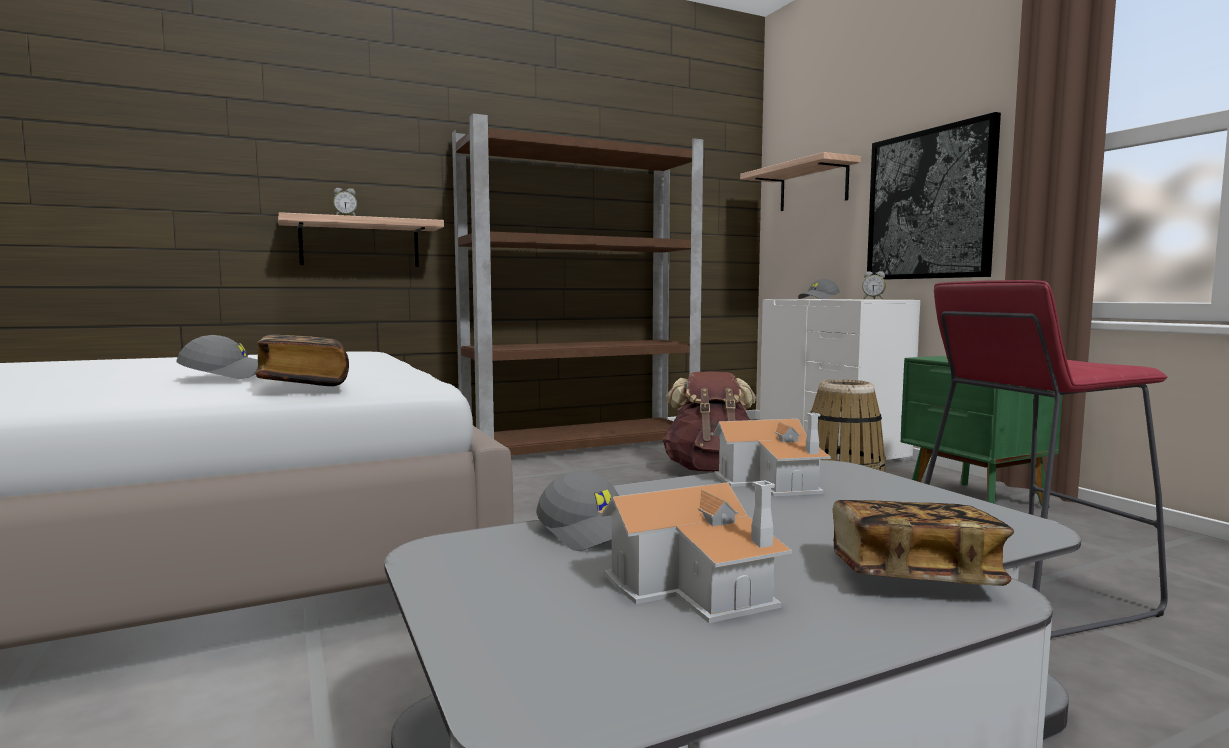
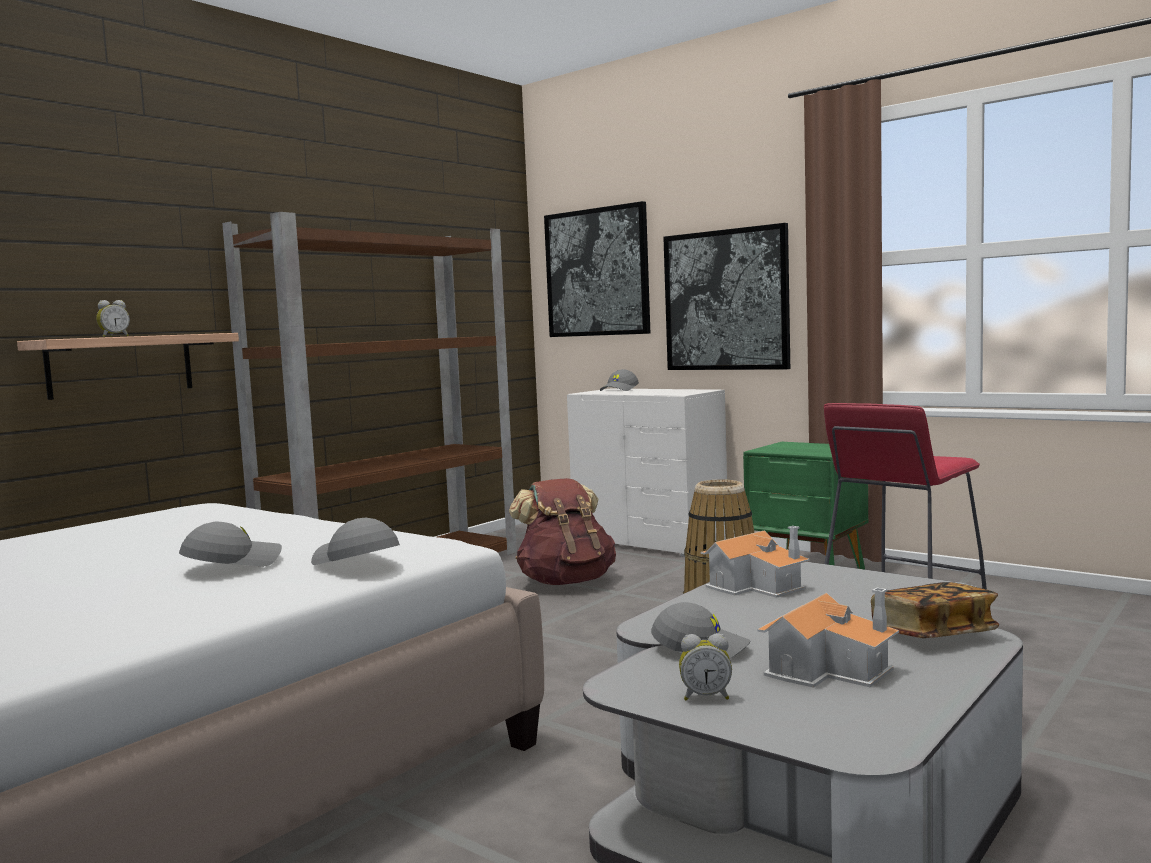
camera: 25 degrees left, 0 degrees up
book [255,334,349,386] -> grey cap [311,518,400,565]
shelf [740,152,861,211] -> picture [544,201,650,337]
alarm clock [862,271,886,299] -> alarm clock moved to [679,633,732,700]

